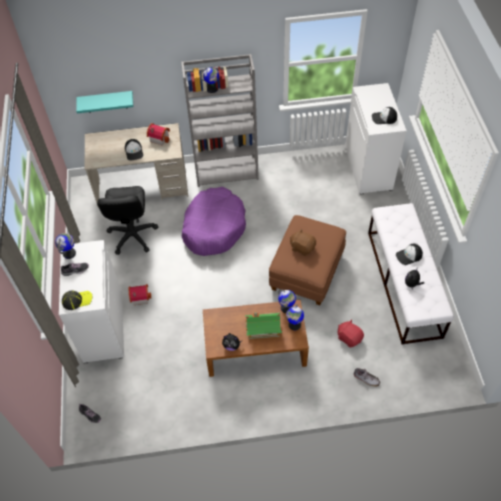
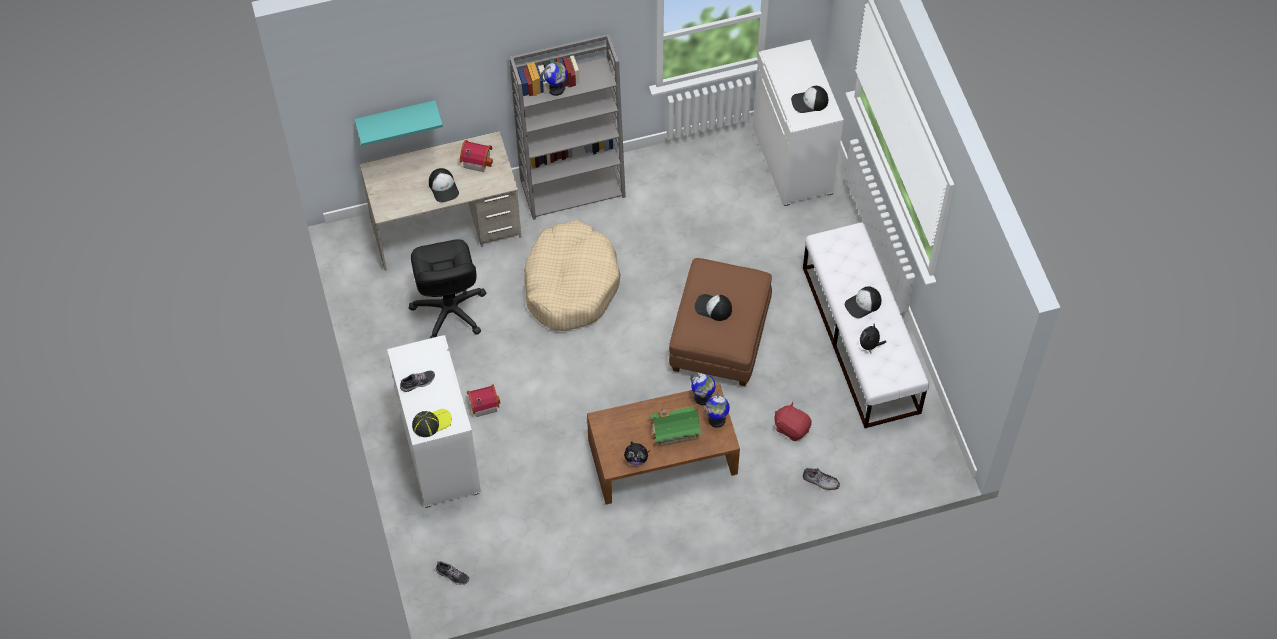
camera: 10 degrees left, 5 degrees up
globe [55,233,76,259] -> none
purple dog bed [182,187,246,256] -> beige dog bed [524,220,621,331]
brown plush toy [290,228,316,256] -> cap [694,294,732,321]

